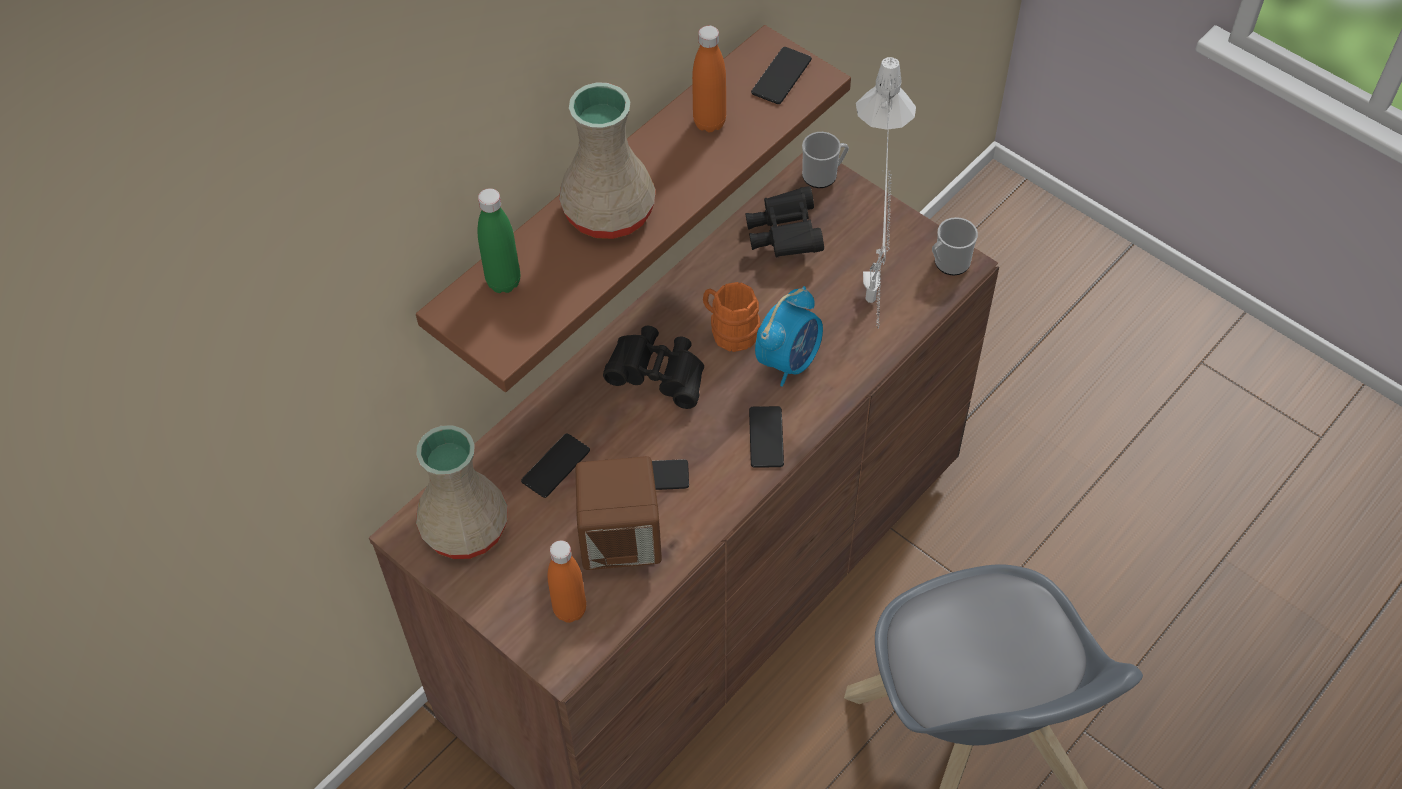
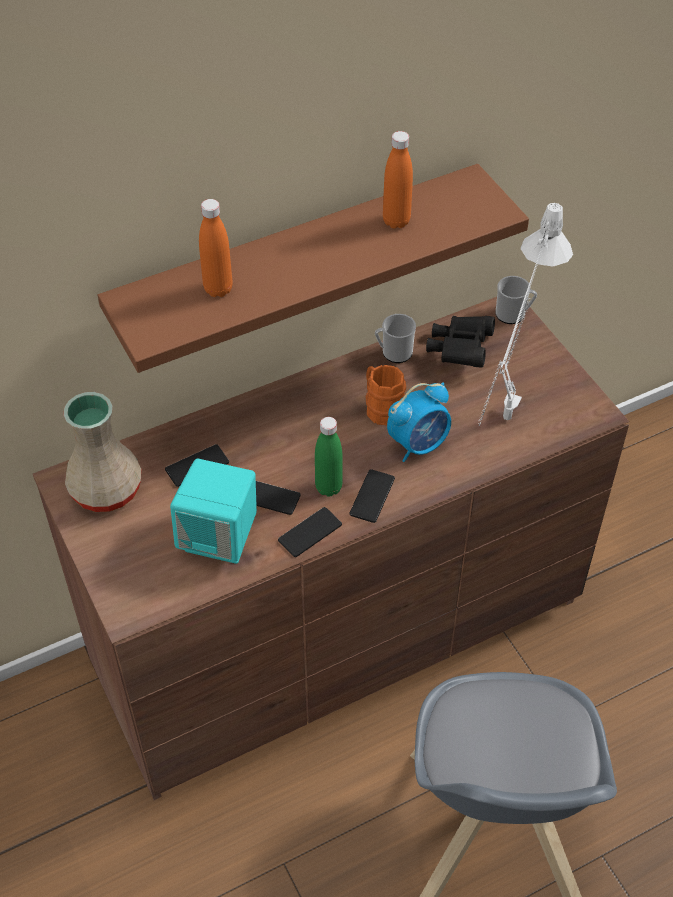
camera: 20 degrees right, 5 degrees down
green bottle [477,188,520,293] -> green bottle moved to [315,417,343,497]
orange bottle [548,540,586,623] -> orange bottle moved to [199,199,233,297]
beige vase [559,82,656,239] -> none
brown speaker [575,456,662,570] -> turquoise speaker [170,459,257,564]
black binoculars [603,326,704,409] -> none
phone [751,47,812,104] -> phone moved to [278,507,342,557]
mug [932,217,978,275] -> mug moved to [375,314,416,363]

